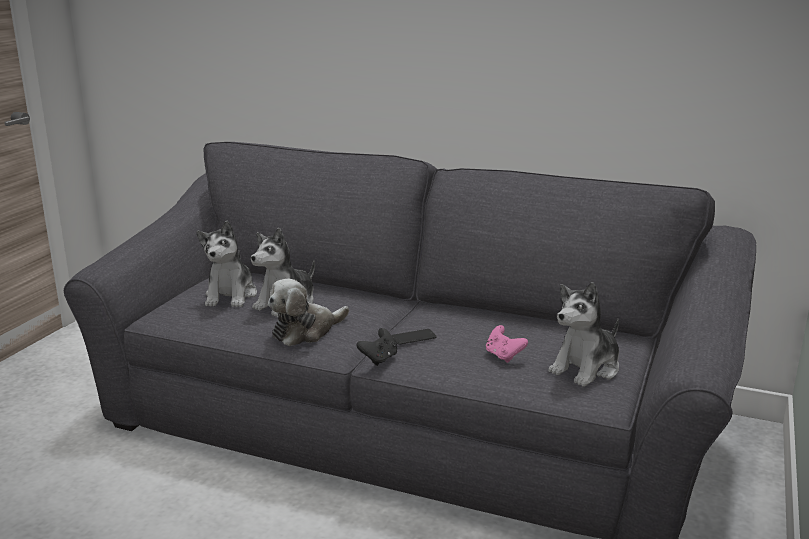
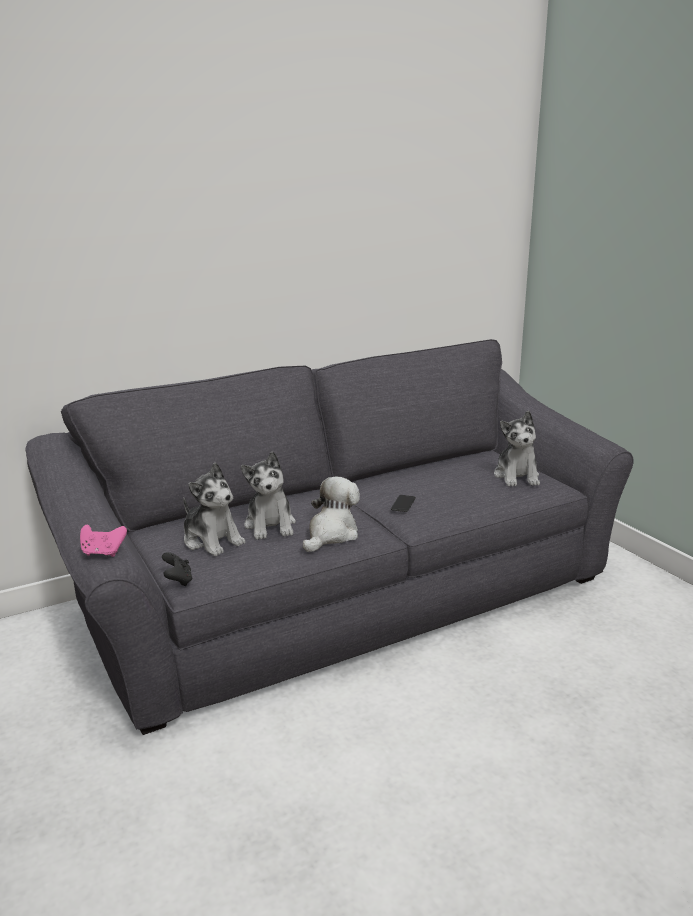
camera: 50 degrees left, 0 degrees up
plush toy [268,279,349,346] -> plush toy turned 150 degrees counterclockwise [303,476,360,552]
black game controller [356,328,397,366] -> black game controller moved to [162,552,192,586]
pink game controller [486,325,528,363] -> pink game controller moved to [80,524,127,557]

